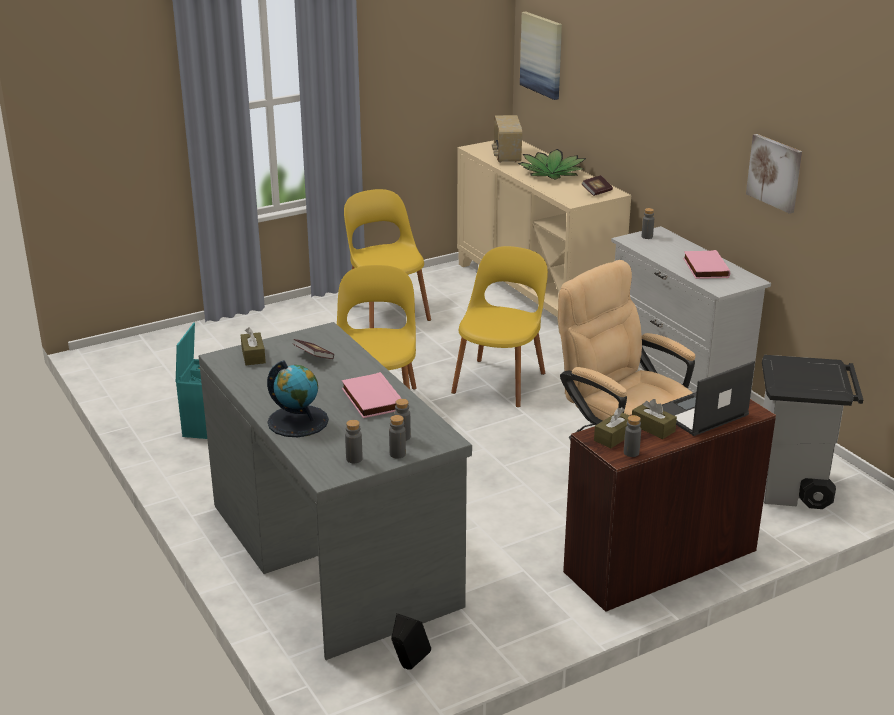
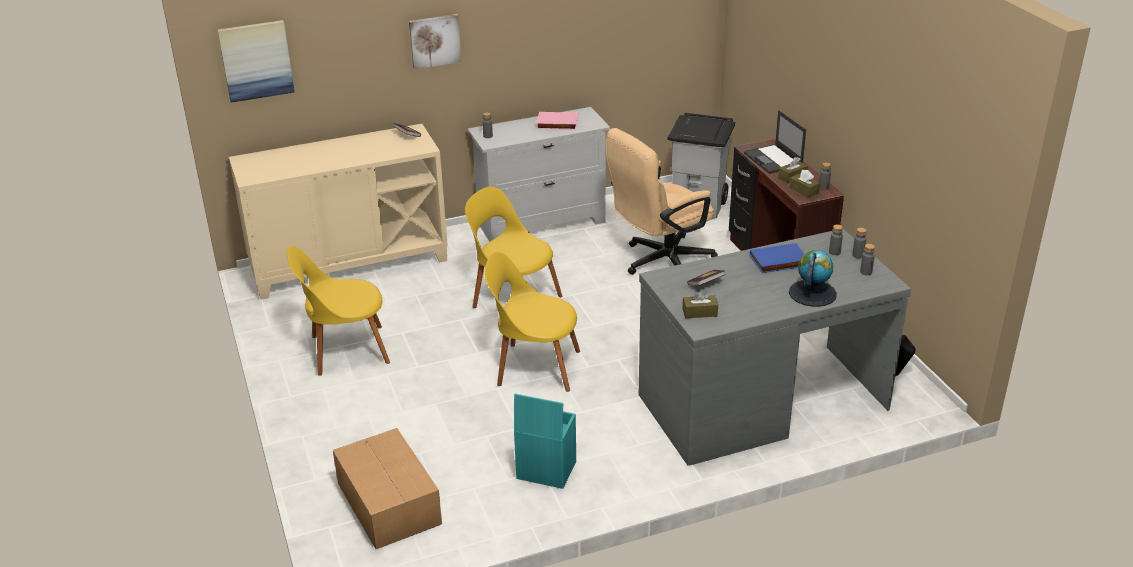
camera: 80 degrees left, 5 degrees up
pink book [342,372,402,418] -> blue book [750,243,804,273]
radio [492,115,522,163] -> none
potted plant [518,149,586,180] -> none
picture [746,134,802,214] -> picture moved to [409,14,461,70]
none -> cardboard box [333,428,442,549]

